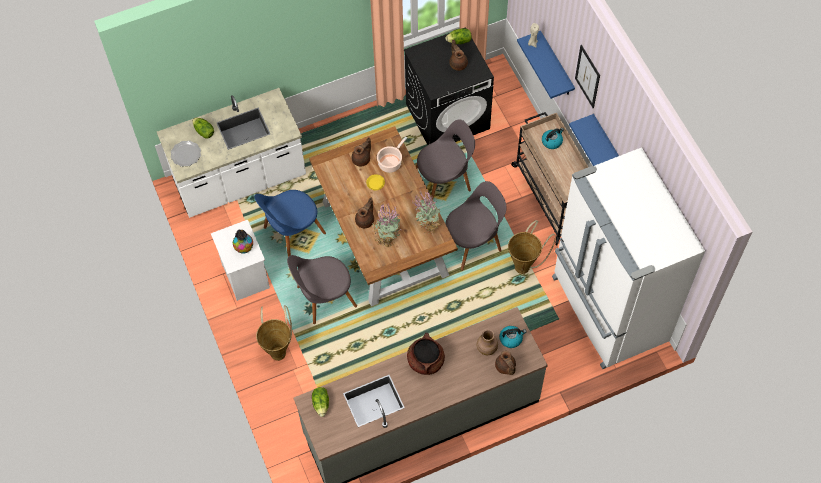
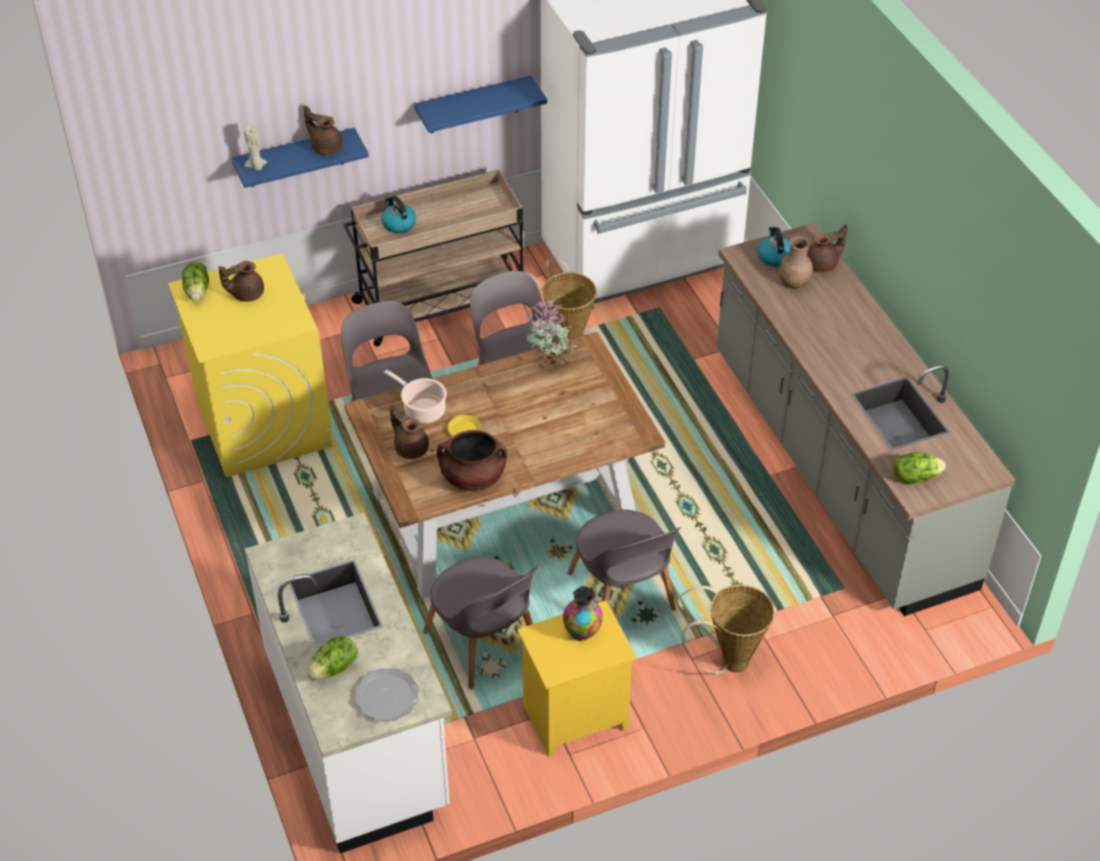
camera: 90 degrees left, 15 degrees down
white nightstand [211,220,270,301] -> yellow nightstand [517,600,637,757]
blue chair [254,190,326,256] -> grey chair [423,557,538,689]
brown teapot [355,198,374,228] -> brown teapot moved to [304,106,343,155]
potted plant [372,203,402,247] -> none
black washing machine [404,27,494,145] -> yellow washing machine [168,254,334,478]
brown cooking pot [407,333,445,375] -> brown cooking pot moved to [437,430,507,491]
picture [575,45,600,108] -> none

